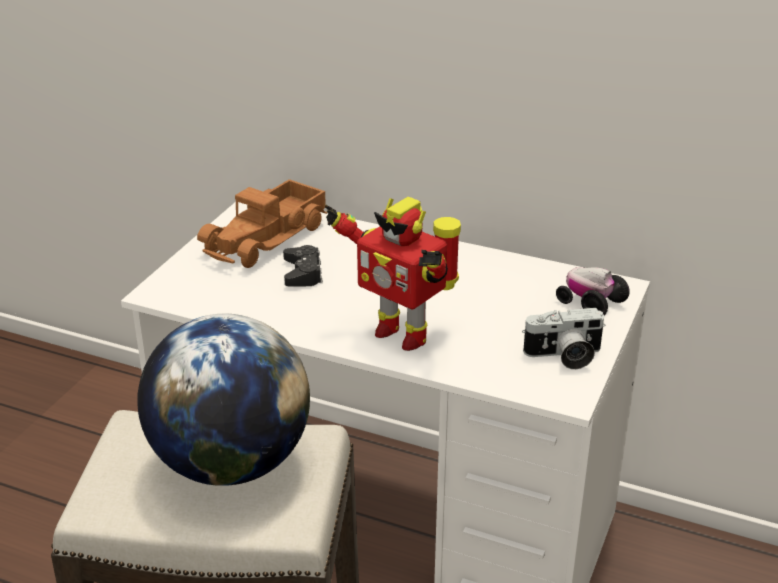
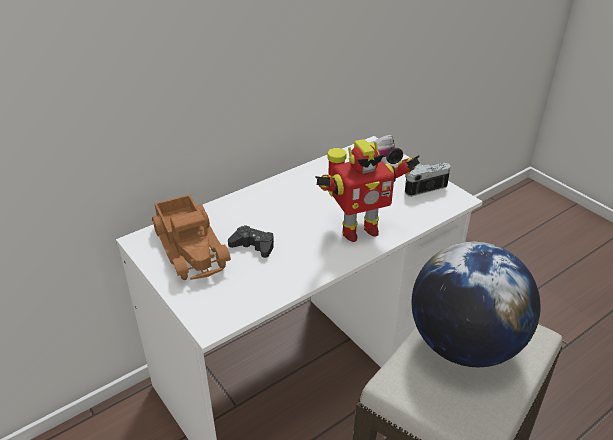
camera: 60 degrees left, 5 degrees up
camera [522,308,605,369] -> camera turned 135 degrees counterclockwise [405,163,451,197]

